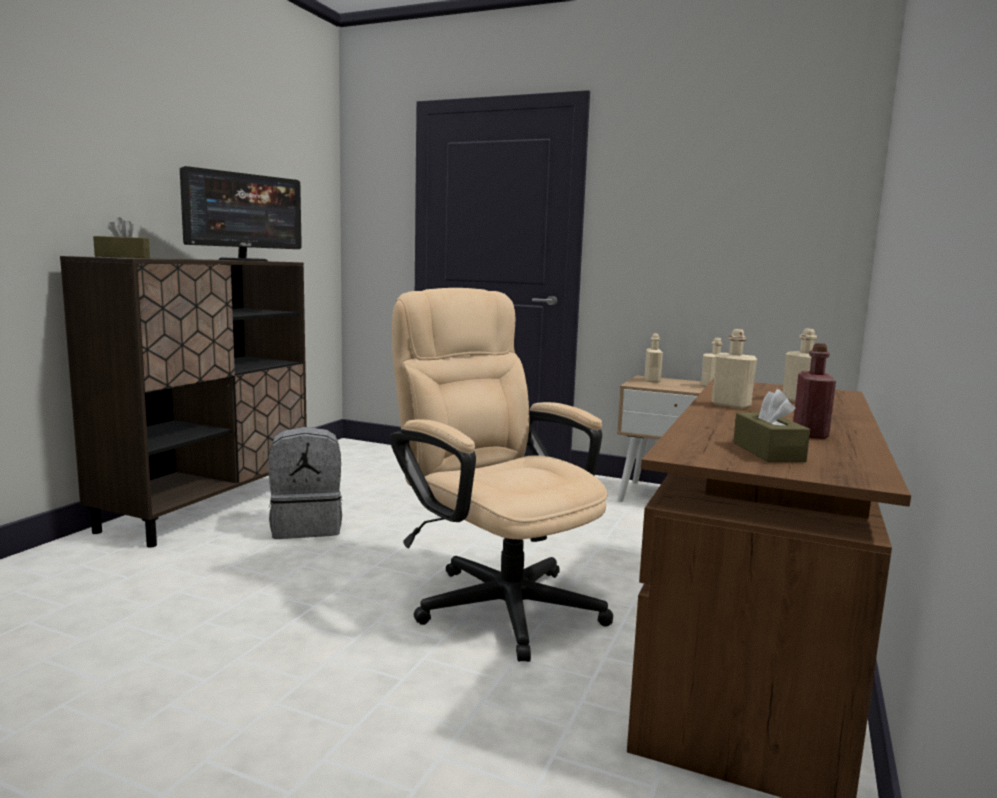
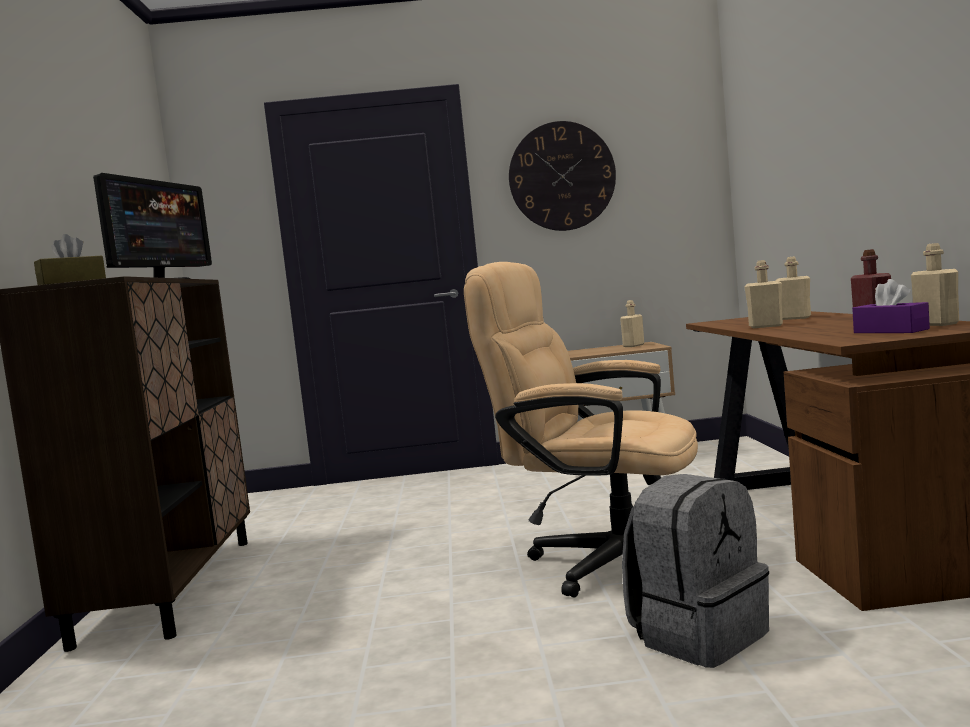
camera: 25 degrees left, 5 degrees down
grey backpack [268,427,342,539] -> grey backpack moved to [622,474,769,668]
beige bottle [644,334,663,383] -> beige bottle moved to [911,243,959,326]
brown tissue box [733,389,810,462] -> purple tissue box [852,279,930,333]
none -> wall clock [509,121,616,231]

